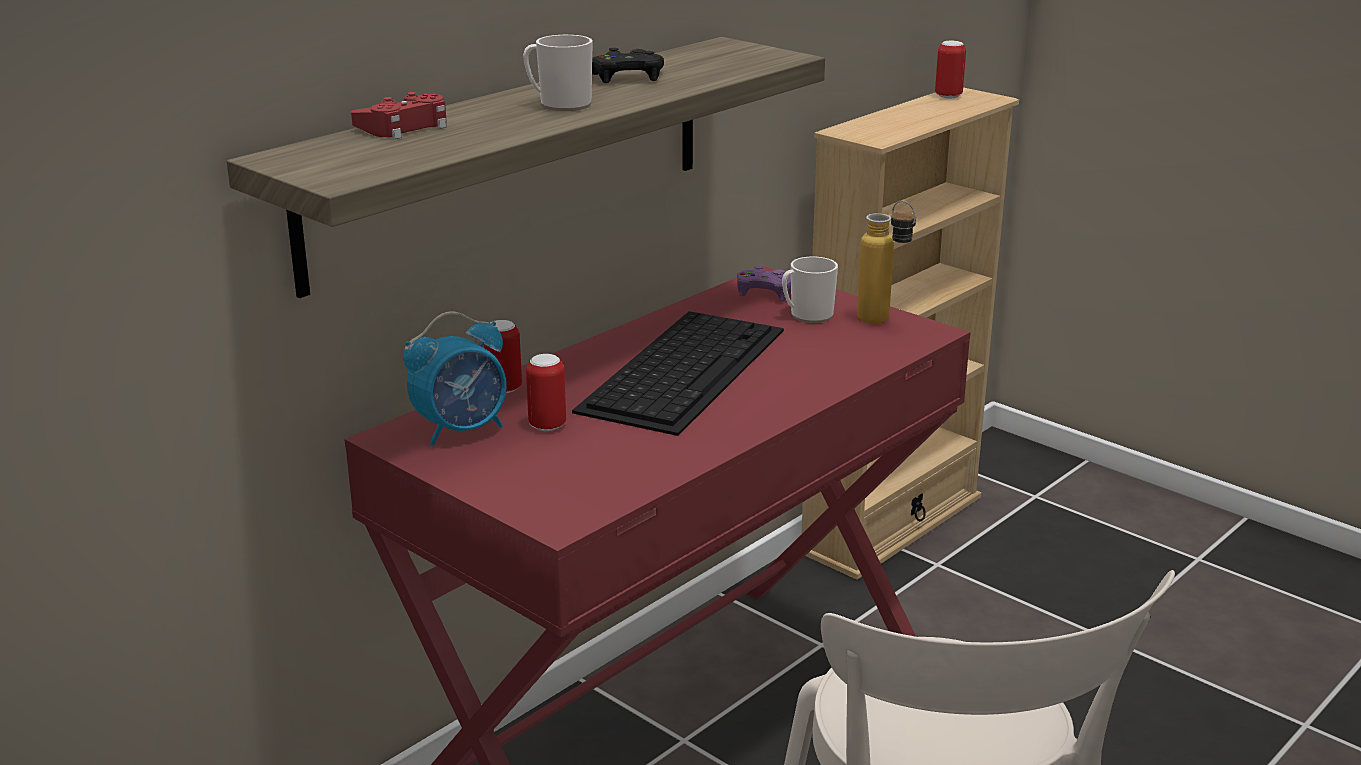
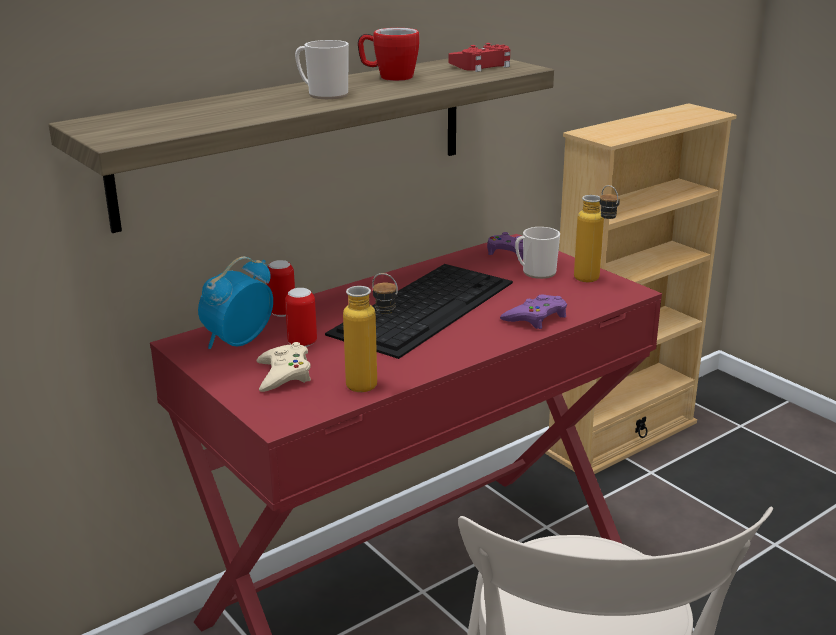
camera: 10 degrees right, 0 degrees up
red game controller [351,92,447,139] -> red game controller moved to [449,43,510,72]
alarm clock [403,311,507,446] -> alarm clock turned 150 degrees clockwise [198,257,273,349]
black game controller [592,48,664,83] -> mug [358,28,420,81]
can [935,41,966,98] -> none
none -> beige game controller [256,342,311,392]
none -> bottle [343,273,398,392]
none -> purple game controller [500,295,567,329]

